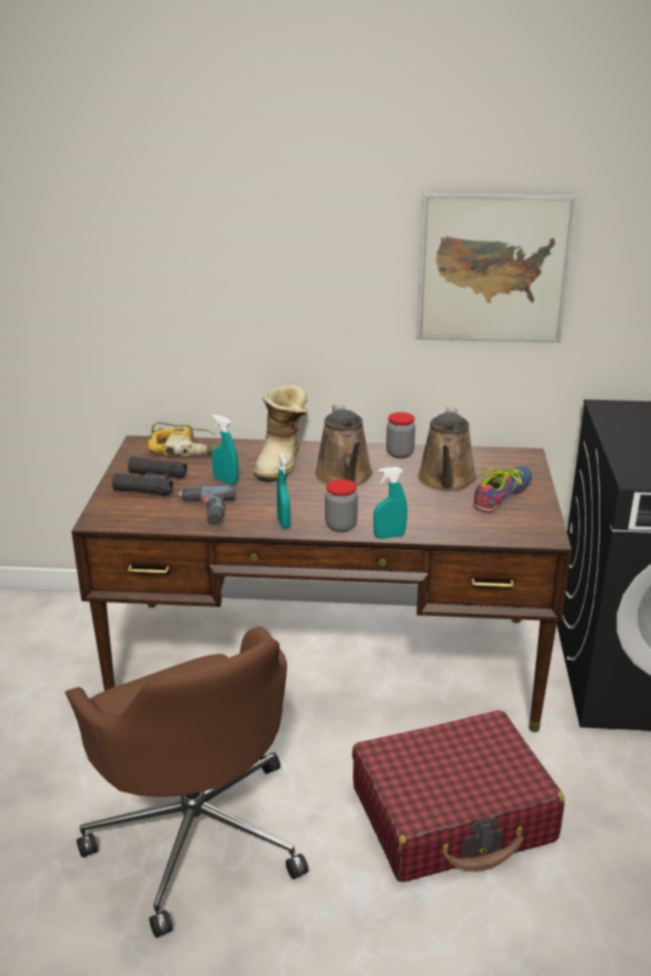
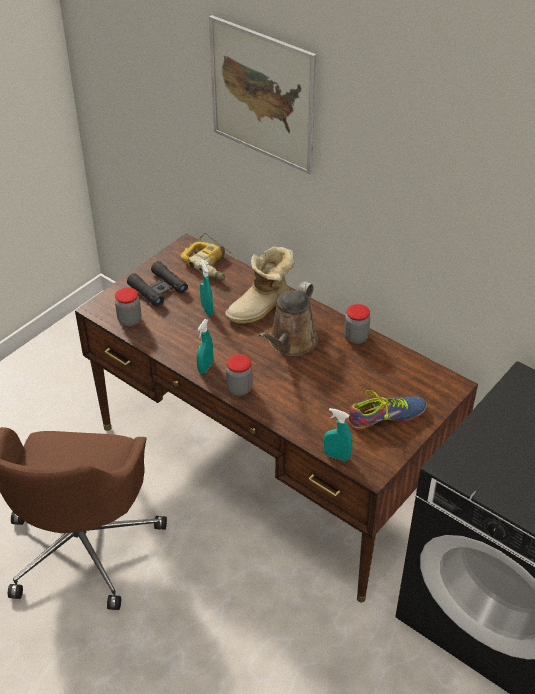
camera: 35 degrees right, 15 degrees up
power drill [179,486,235,525] -> none
red suitcase [352,710,565,882] -> none
turquoise spray bottle [373,467,407,539] -> turquoise spray bottle moved to [324,408,352,461]
picture [417,193,578,343] -> picture moved to [209,15,316,174]
brown watering can [418,408,477,491] -> none
none -> jar [115,287,141,327]

